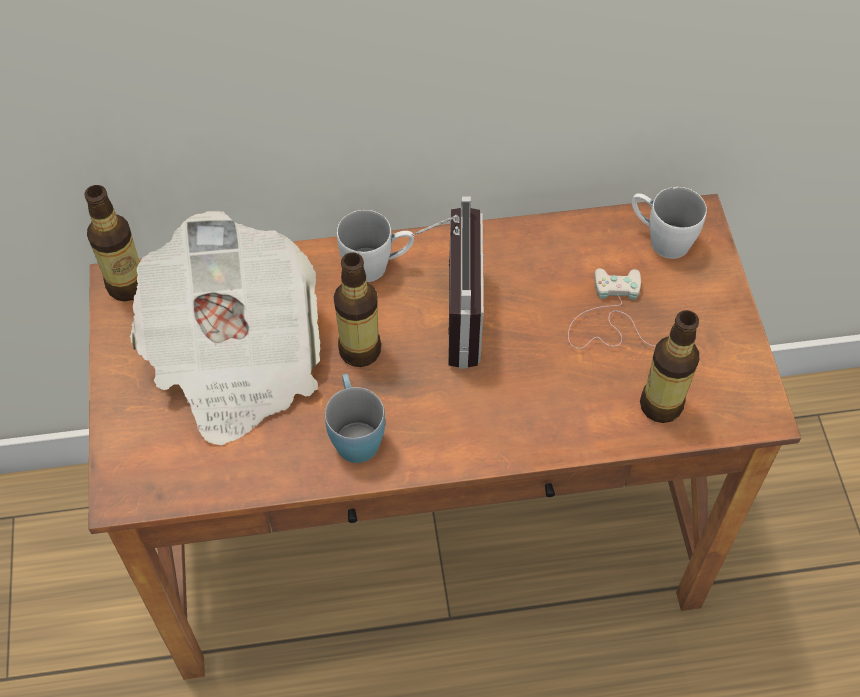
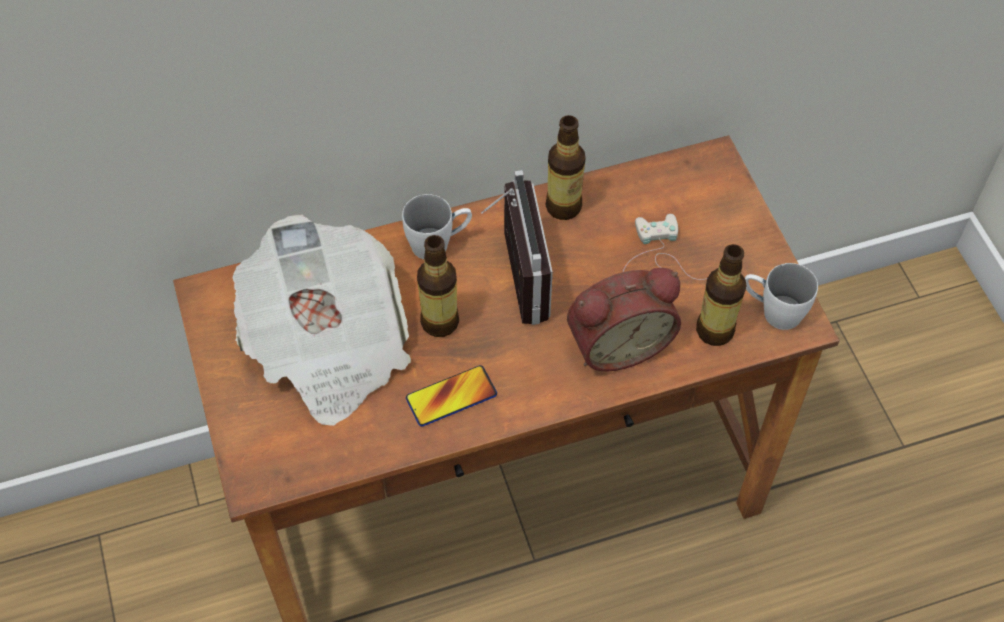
camera: 10 degrees left, 0 degrees up
bottle [84,185,140,301] -> bottle moved to [545,115,585,220]
blue mug [325,374,385,463] -> phone [406,365,497,426]
white mug [632,187,707,259] -> white mug moved to [745,263,818,330]
none -> alarm clock [567,268,681,372]

